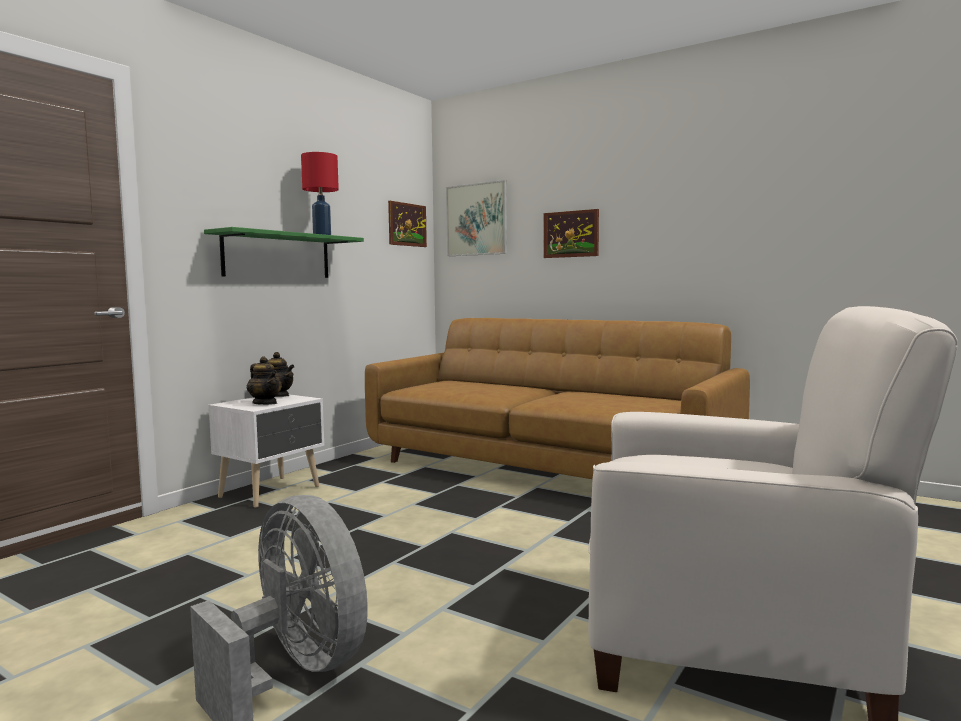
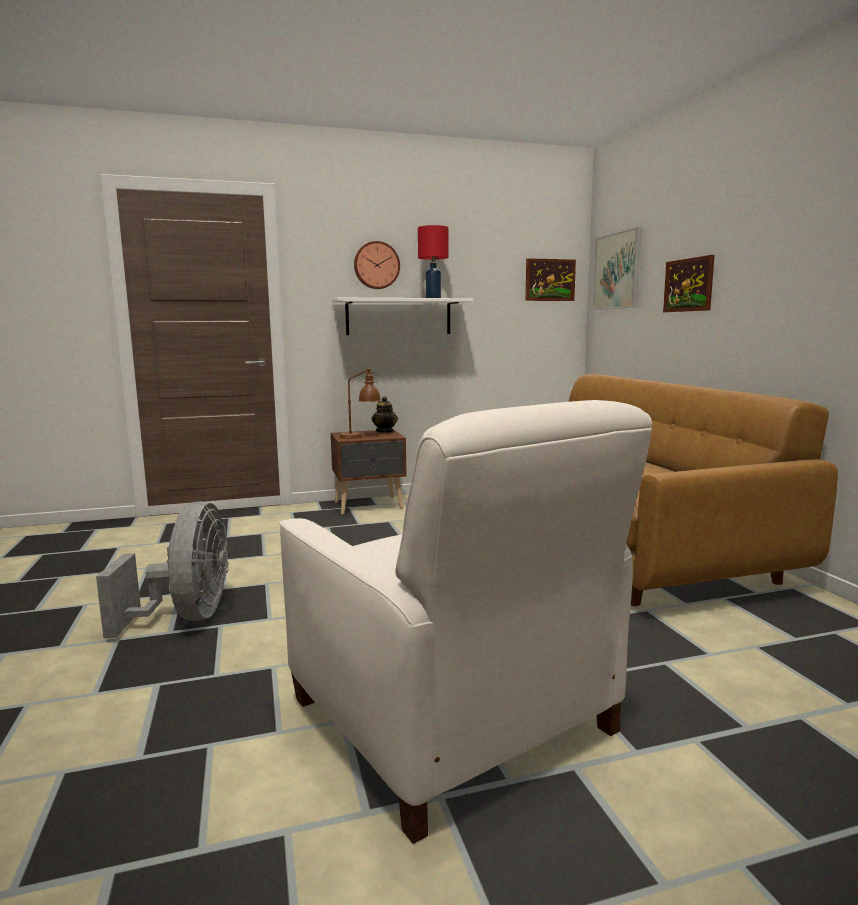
camera: 40 degrees right, 5 degrees up
green shelf [204,227,364,278] -> white shelf [332,298,473,335]
white nightstand [209,394,324,508] -> brown nightstand [331,430,407,514]
teapot [247,356,282,405] -> brown table lamp [339,368,381,439]
none -> wall clock [354,241,400,289]

